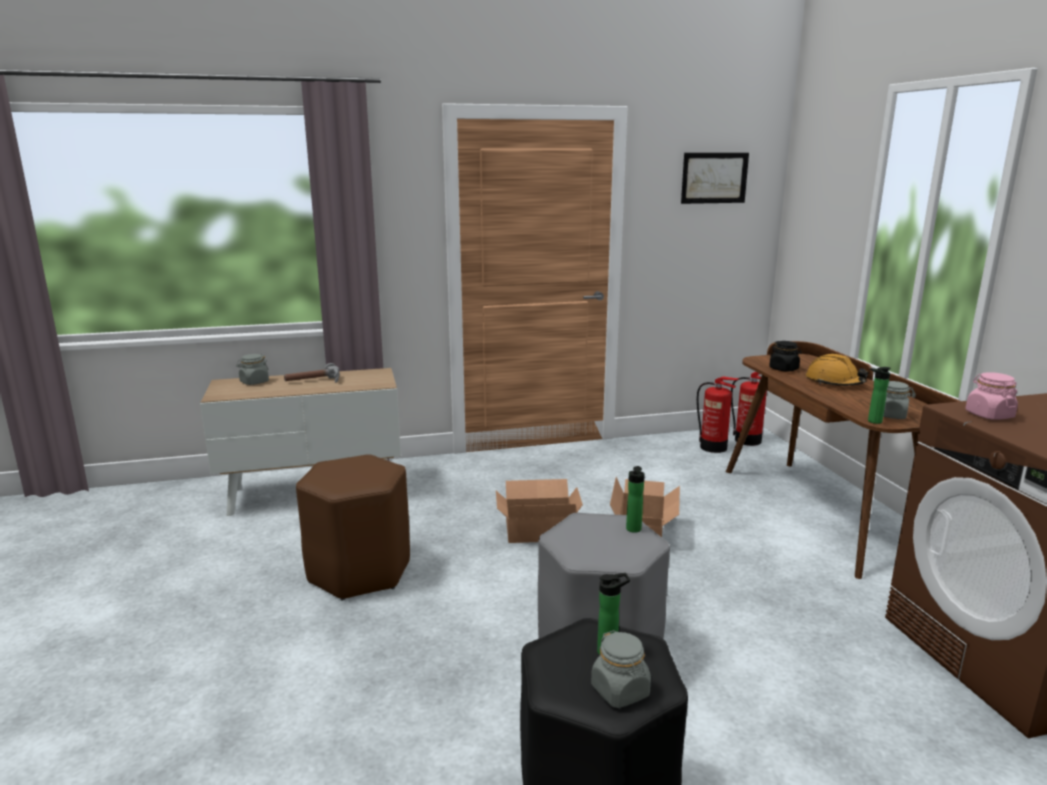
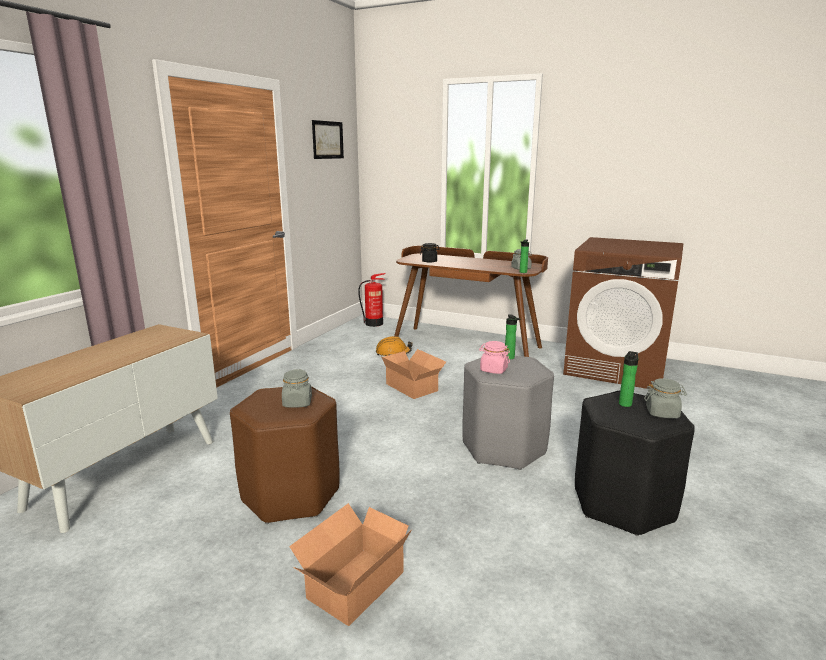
camera: 50 degrees left, 0 degrees up
grey jar [236,354,269,385] -> grey jar moved to [282,369,312,408]
hammer [284,363,340,383] -> none
cardboard box [496,479,583,543] -> cardboard box moved to [289,503,412,626]
fire extinguisher [697,377,738,453] -> none
orange hard hat [806,354,869,386] -> orange hard hat moved to [376,336,413,356]
pink jar [966,372,1018,420] -> pink jar moved to [479,341,510,374]

